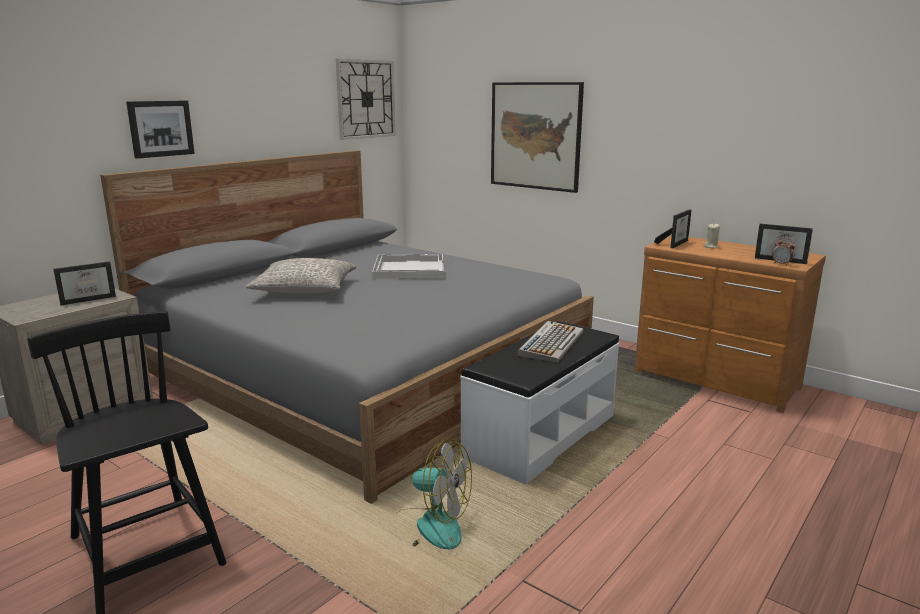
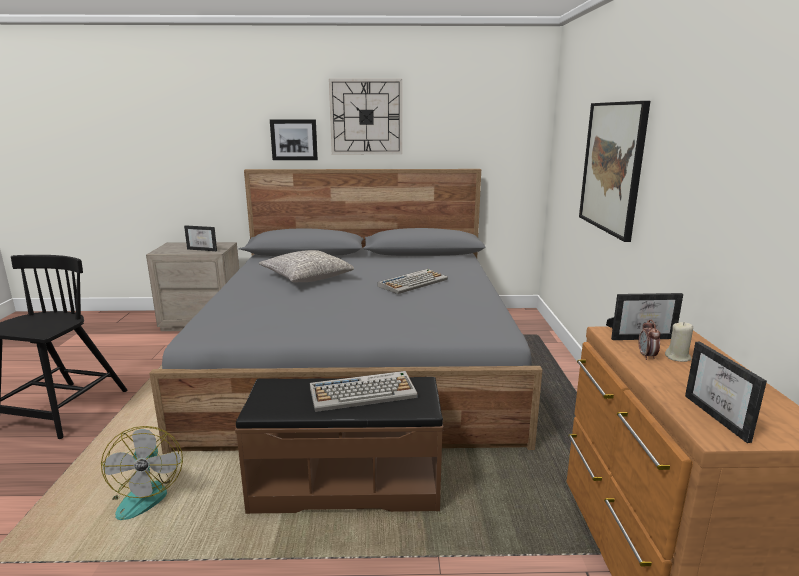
camera: 50 degrees right, 0 degrees up
wall clock [336,59,396,140] -> wall clock moved to [329,79,402,154]
white tray [372,254,444,278] -> keyboard [377,269,448,294]
white bench [460,321,620,485] -> brown bench [235,377,443,514]
alarm clock [772,238,795,266] -> alarm clock moved to [639,319,661,360]

